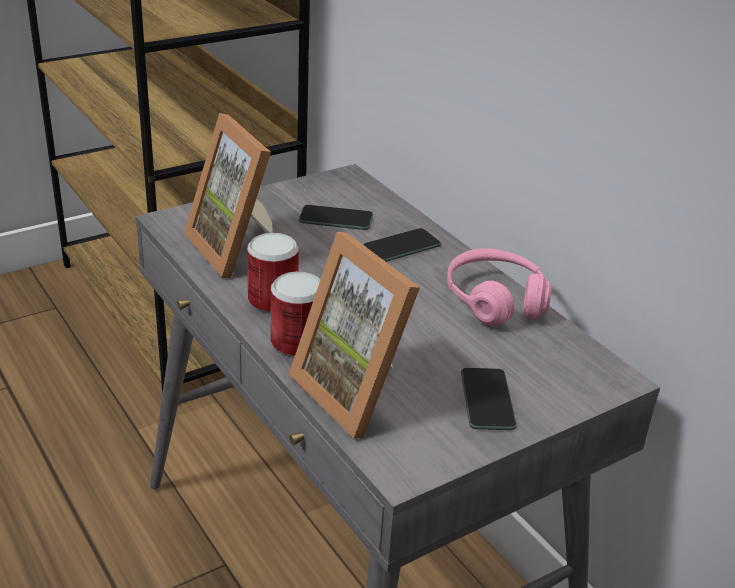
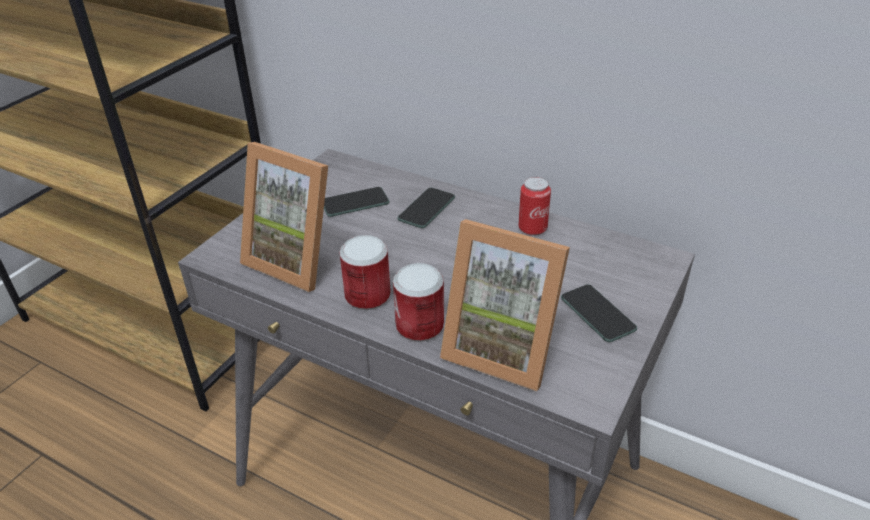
camera: 25 degrees left, 5 degrees up
pink headphones [447,248,552,326] -> can [518,177,551,236]

